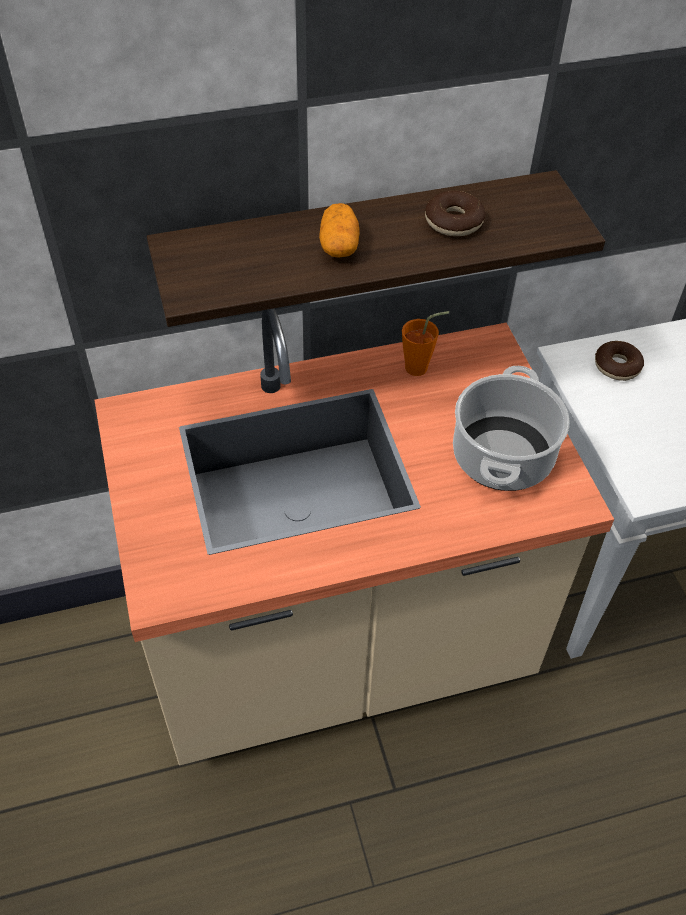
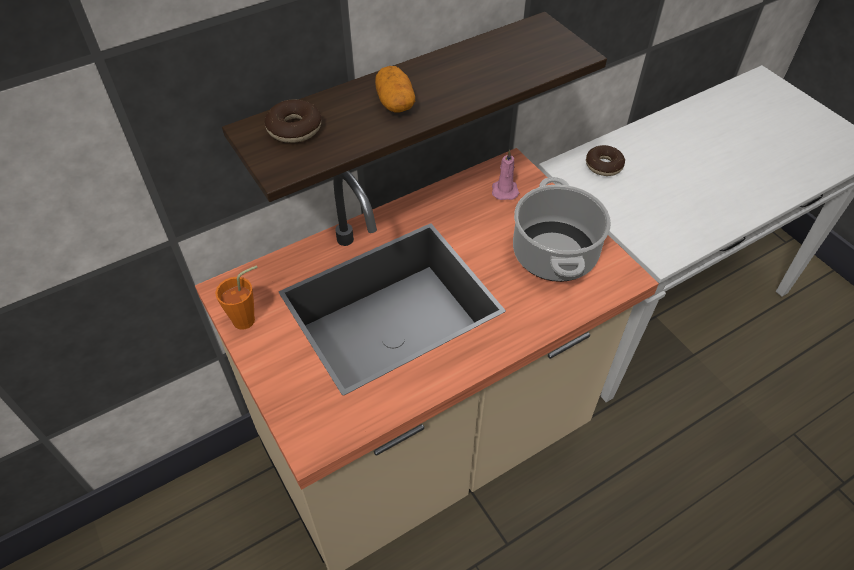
camera: 15 degrees left, 0 degrees up
orange cup [402,311,449,376] -> orange cup moved to [215,265,258,330]
donut [425,190,486,236] -> donut moved to [265,99,321,143]
none -> pink candle [492,150,519,200]

